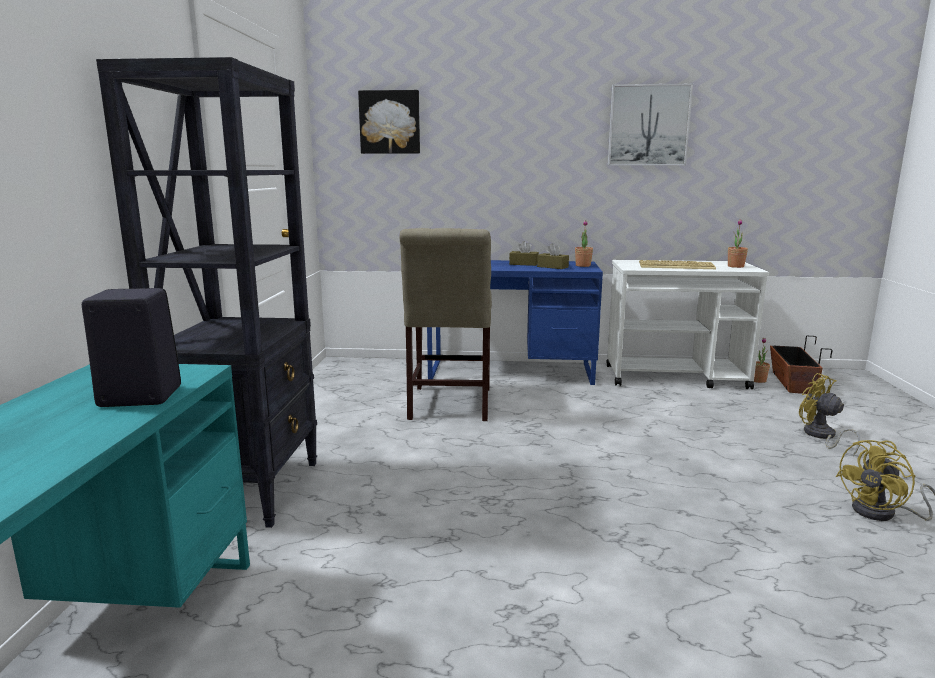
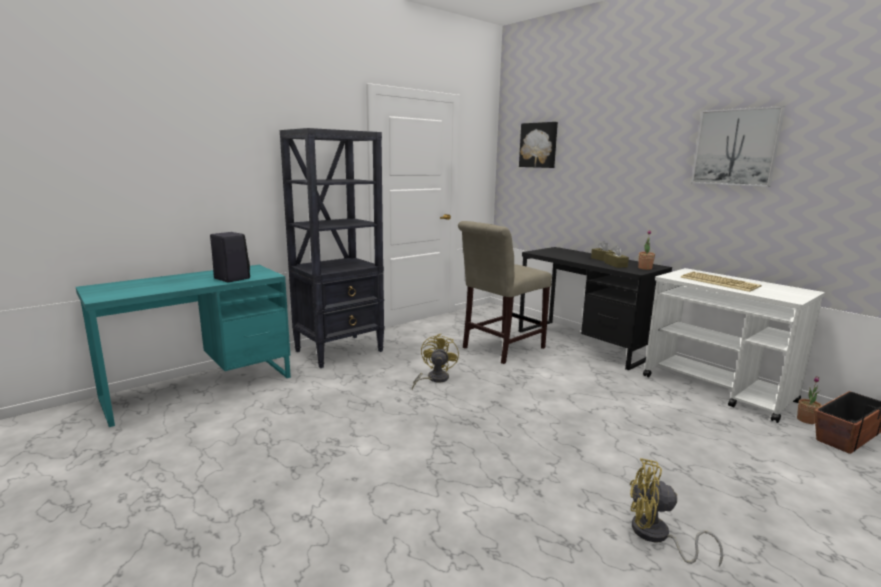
camera: 45 degrees right, 0 degrees up
blue desk [427,260,603,385] -> black desk [519,247,672,370]
potted plant [728,219,748,268] -> none
yellow fan [799,373,860,456] -> yellow fan moved to [412,334,459,390]

